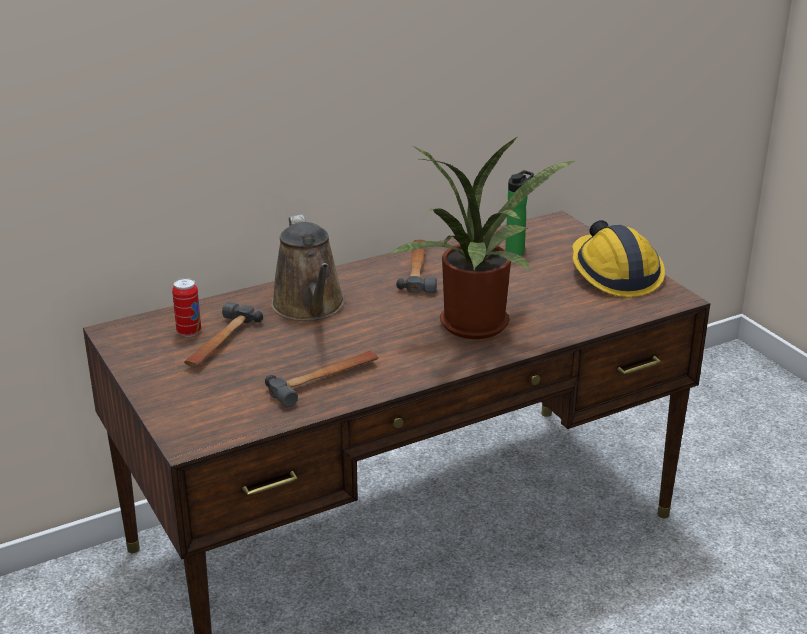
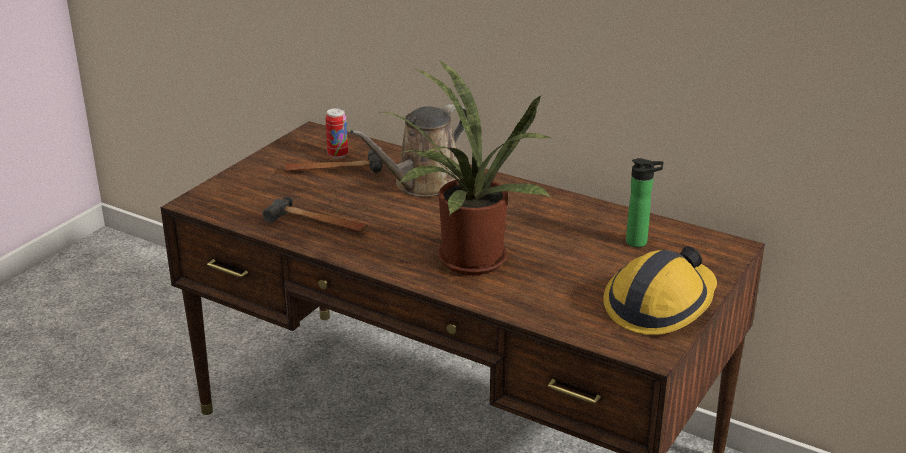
camera: 60 degrees right, 0 degrees up
hammer [396,240,437,293] -> none

